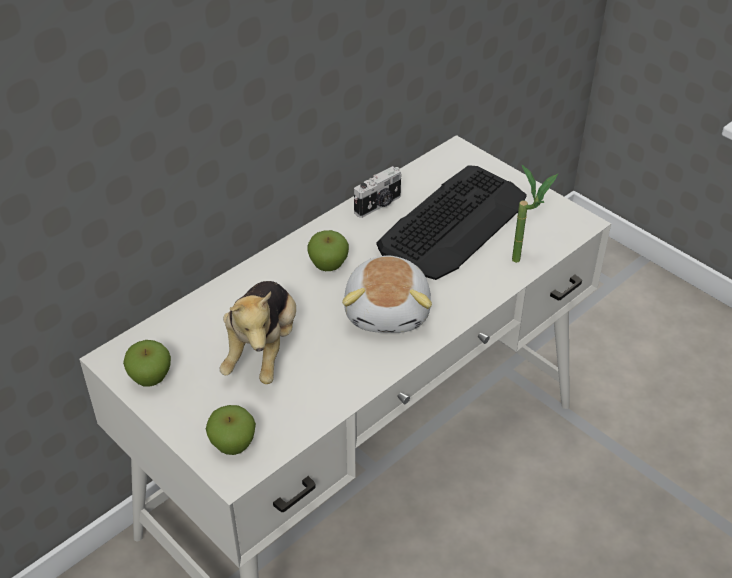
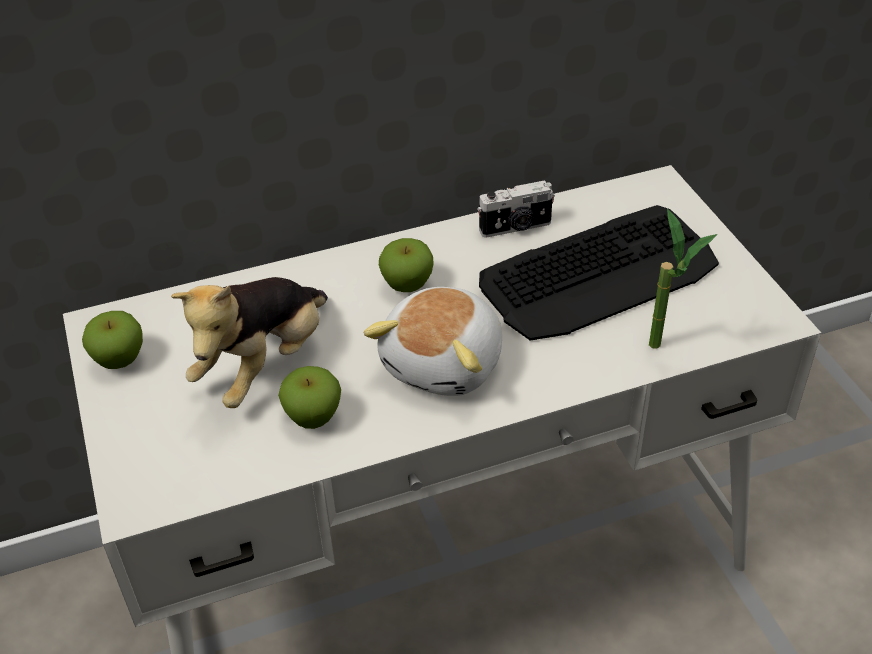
camera: 25 degrees right, 0 degrees up
apple [206,405,256,455] -> apple moved to [278,366,341,429]

